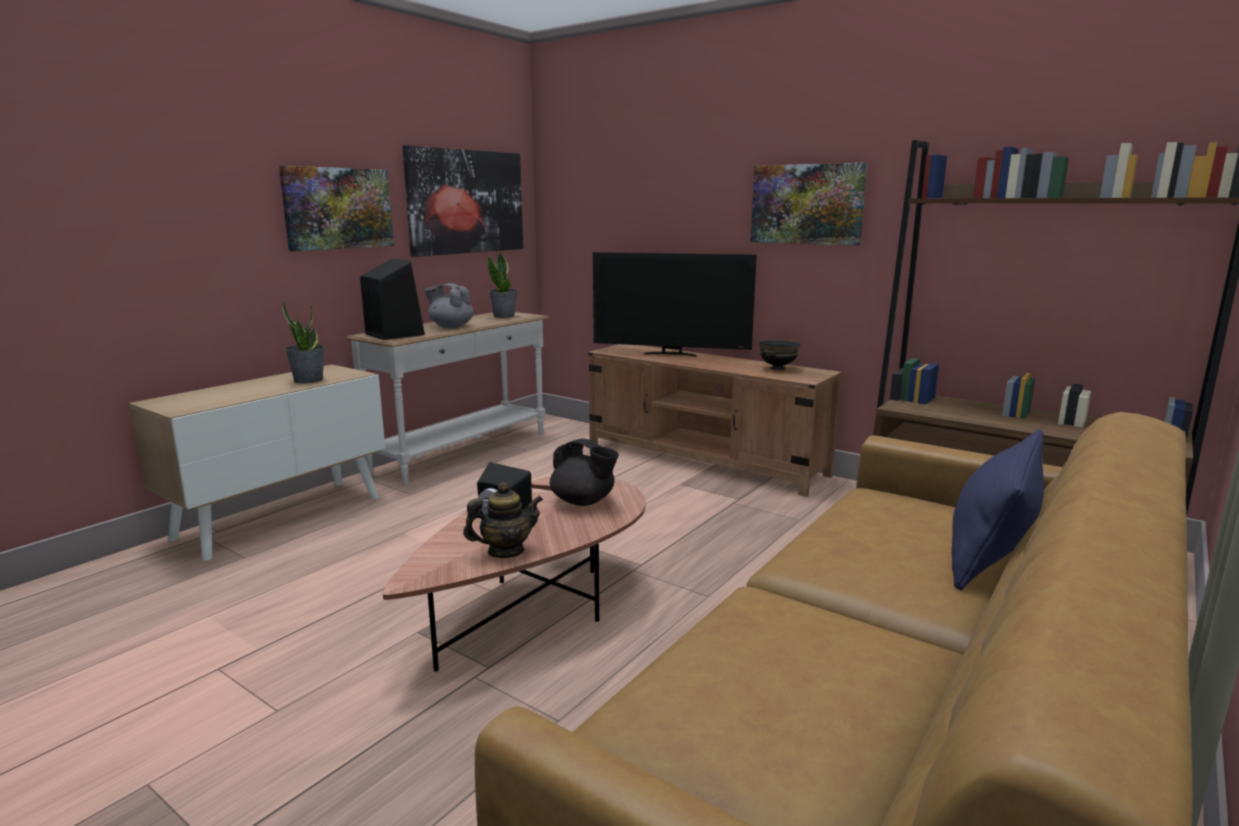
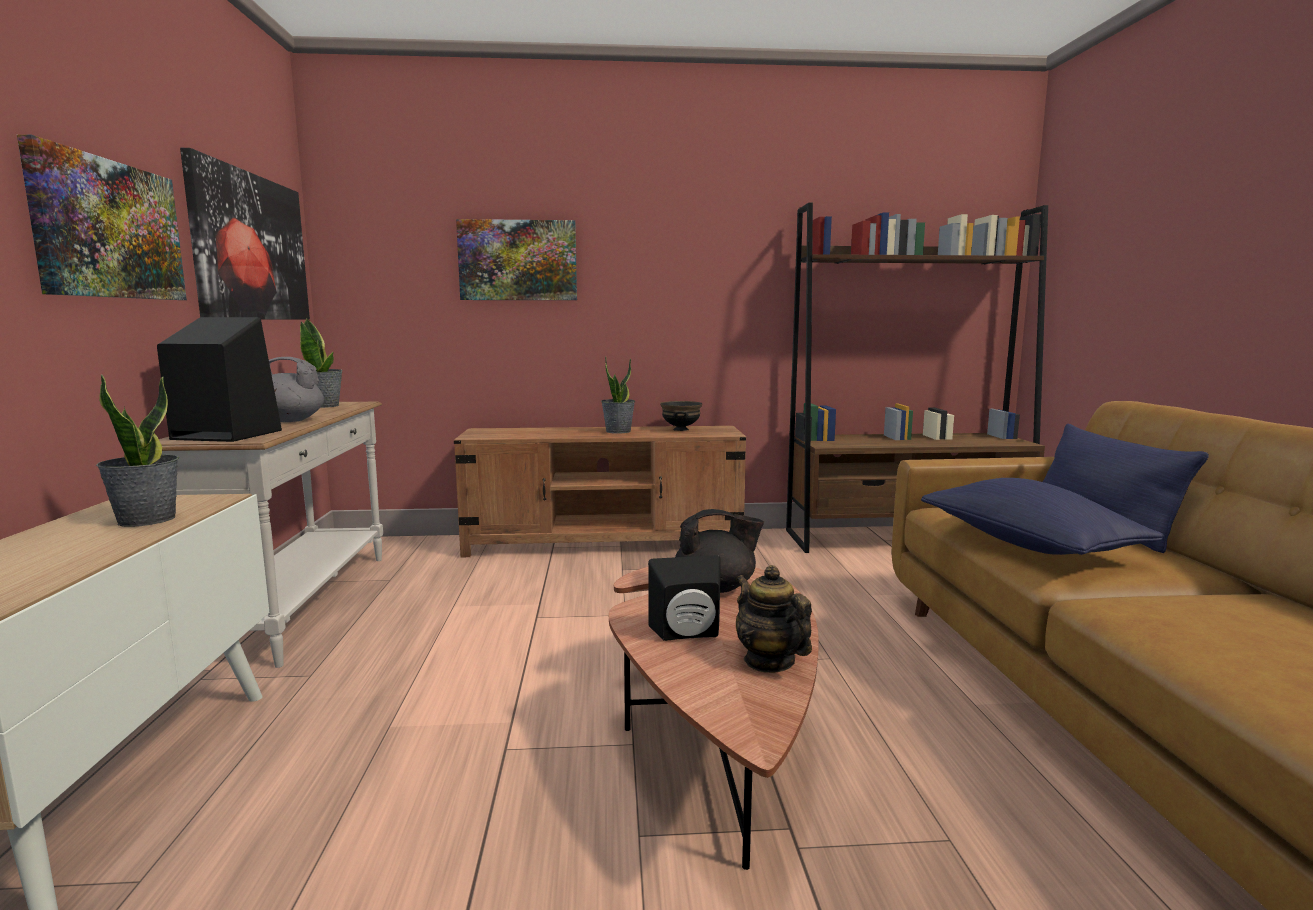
camera: 40 degrees left, 5 degrees down
teapot [463,482,543,558] -> teapot turned 60 degrees counterclockwise [736,565,812,673]
television [593,252,757,357] -> none
picture [751,163,867,246] -> picture moved to [456,219,577,300]
none -> potted plant [601,356,635,433]
none -> blue pillow [921,478,1164,555]

